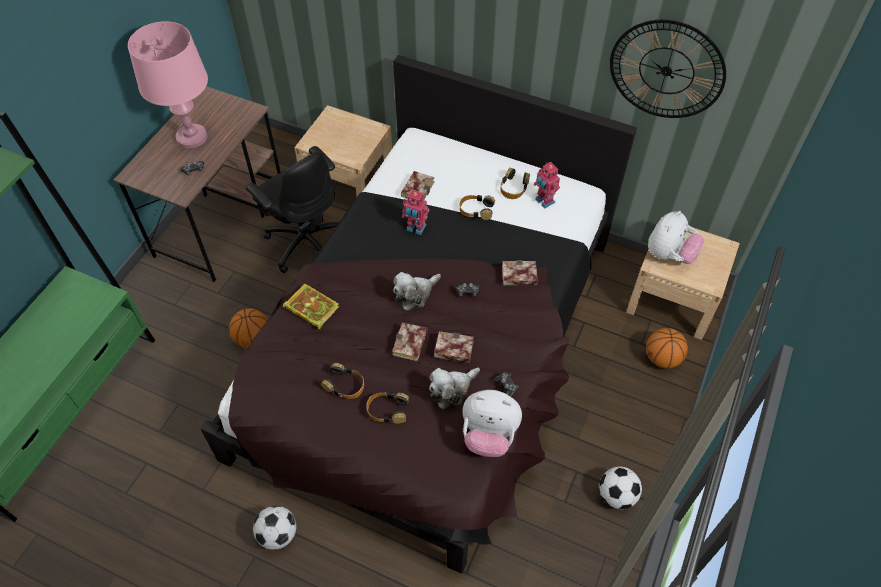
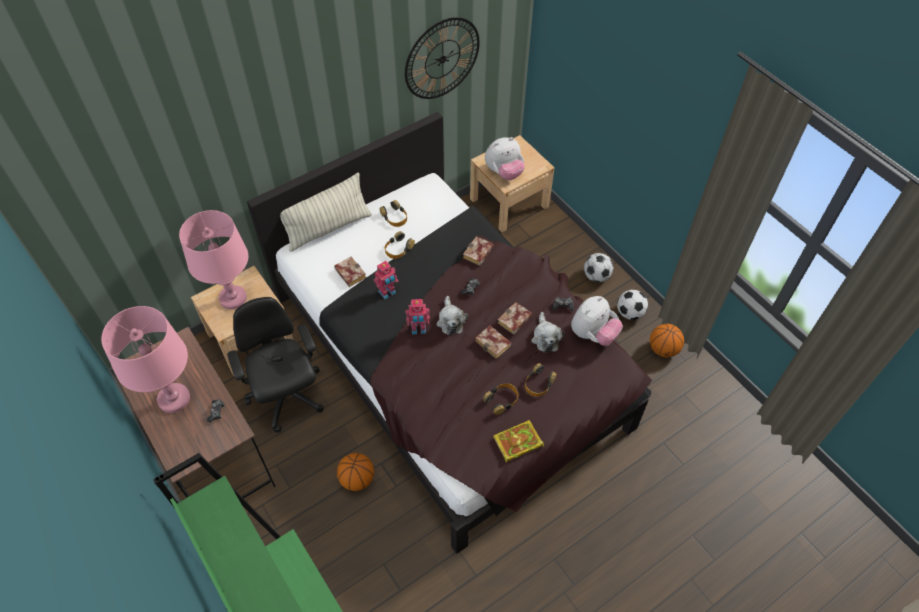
camera: 60 degrees left, 0 degrees up
black office chair [246,146,339,273] -> black office chair turned 105 degrees counterclockwise [227,297,324,433]
football [253,505,296,550] -> football moved to [584,253,613,282]
book [283,284,339,329] -> book moved to [493,420,544,463]
toy robot [534,162,560,208] -> toy robot moved to [406,299,430,335]
basketball [646,328,688,368] -> basketball moved to [650,324,684,357]
plush toy [648,211,704,264] -> plush toy turned 90 degrees clockwise [485,137,525,180]
none -> pink table lamp [179,210,249,309]
none -> pillow [280,172,372,252]

